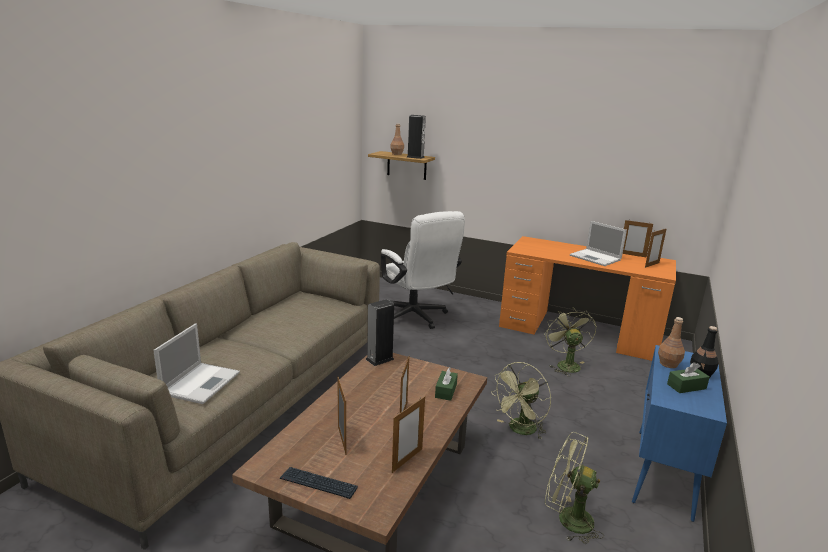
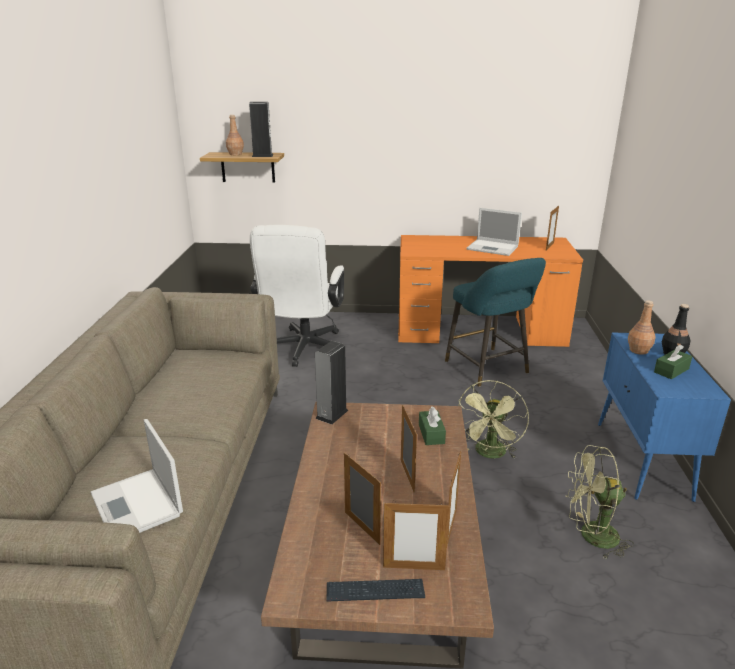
camera: 20 degrees left, 5 degrees up
laptop [153,323,240,404] -> laptop turned 150 degrees clockwise [91,419,183,533]
white office chair [381,211,465,329] -> white office chair turned 60 degrees clockwise [250,225,344,367]
green fan [544,307,597,377] -> turquoise stool [445,258,546,387]
picture frame [623,219,653,258] -> picture frame moved to [383,501,450,570]

